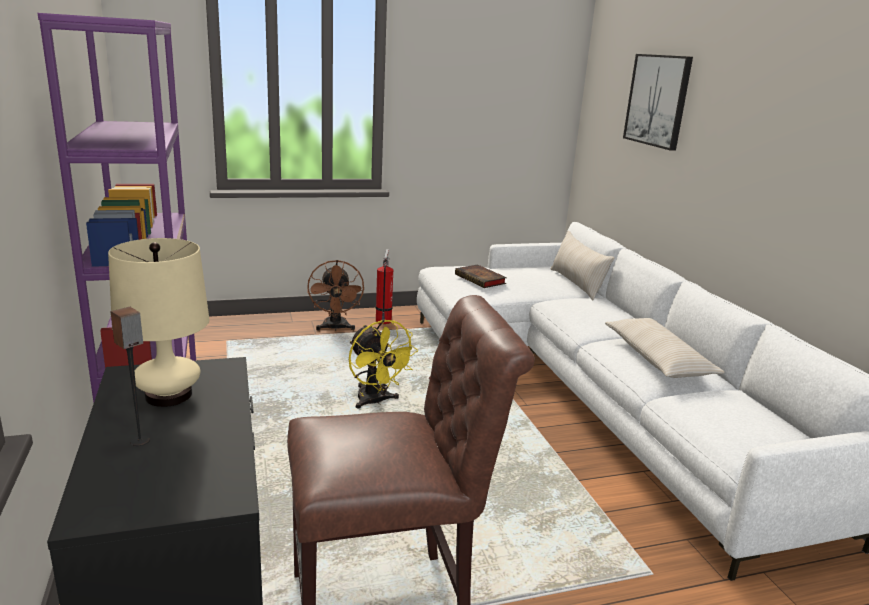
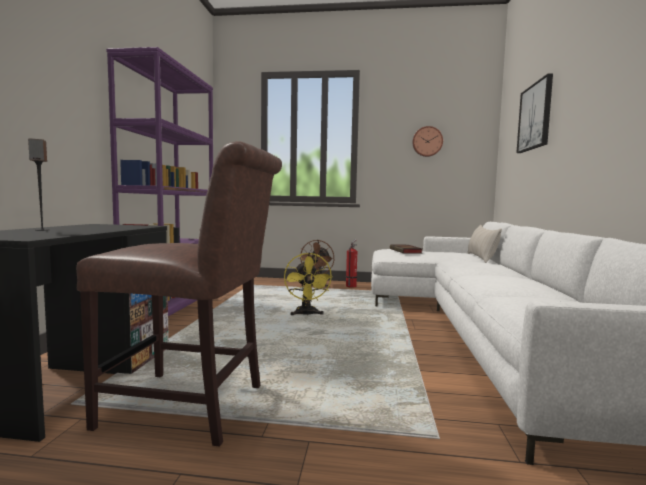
camera: 25 degrees right, 15 degrees down
beige table lamp [108,238,210,407] -> none
beige pillow [605,318,725,378] -> none
none -> wall clock [412,126,443,157]

